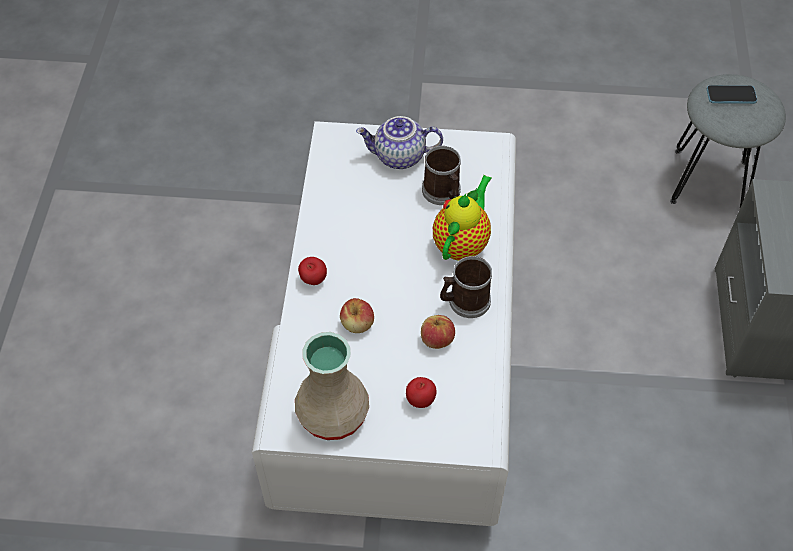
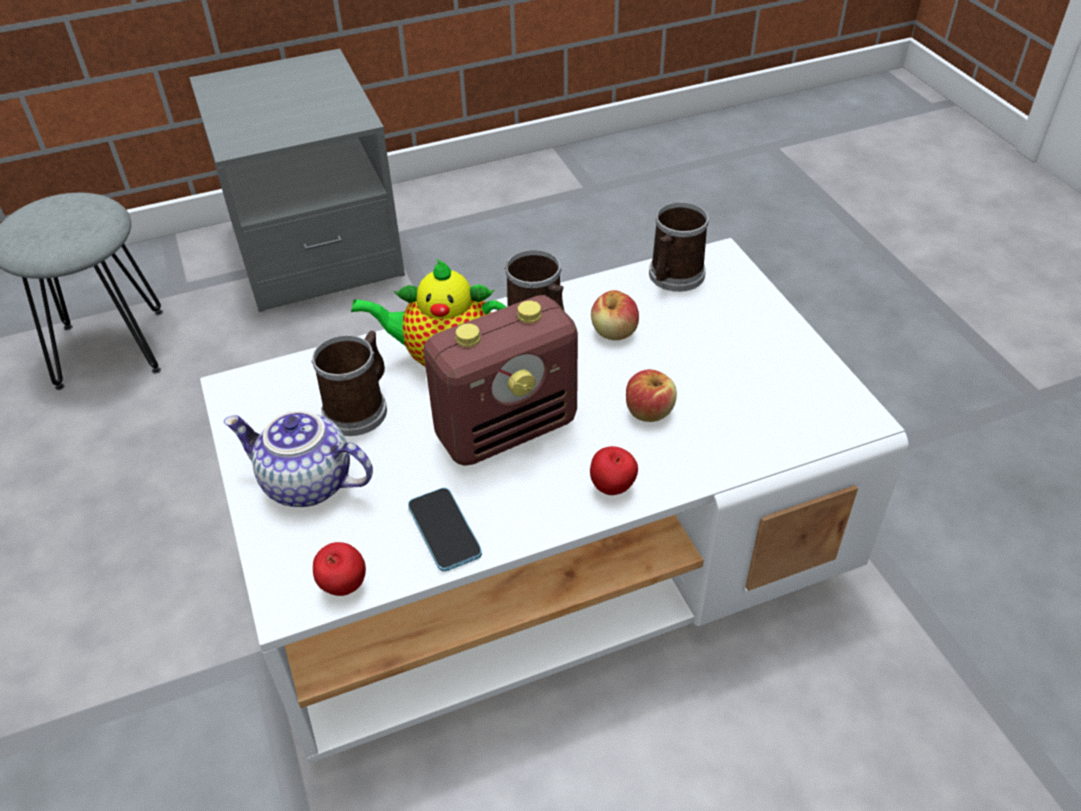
camera: 115 degrees left, 10 degrees down
beige vase [295,332,369,440] -> none
teapot [356,116,443,169] -> teapot turned 135 degrees clockwise [224,411,373,507]
apple [406,377,436,408] -> apple moved to [313,542,366,596]
phone [707,85,757,104] -> phone moved to [408,488,482,572]
none -> radio [423,295,578,466]
none -> mug [649,202,709,292]

